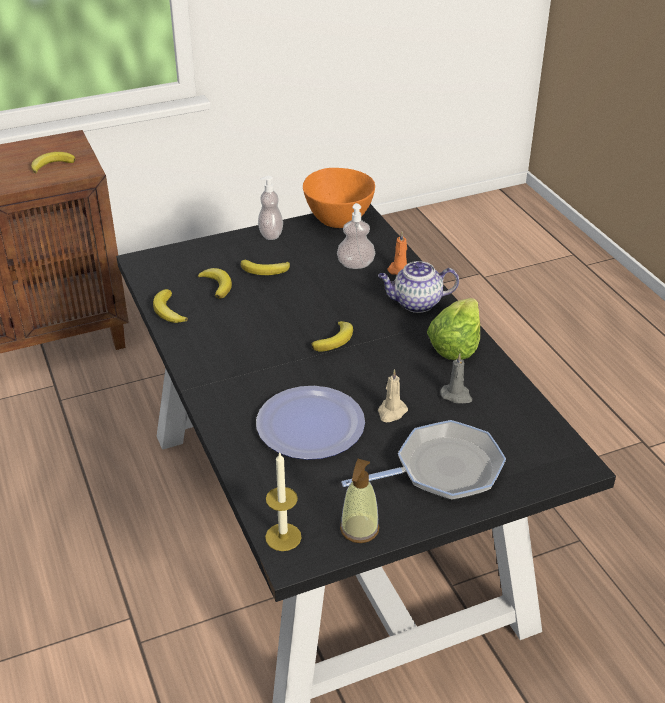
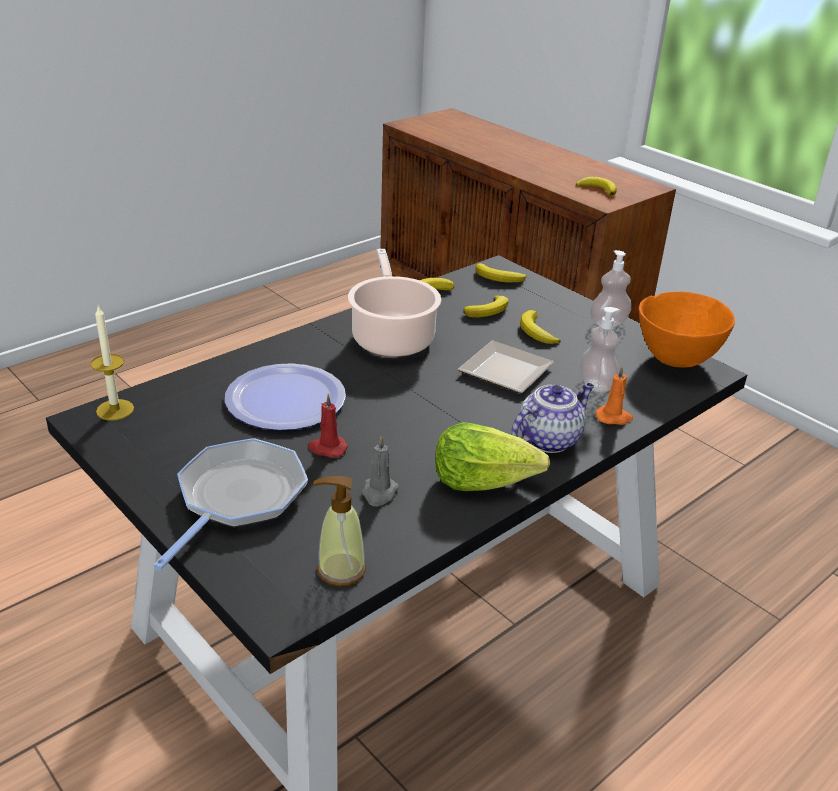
camera: 70 degrees right, 5 degrees down
banana [312,321,353,351] -> banana moved to [475,263,526,282]
soap dispenser [340,459,379,543] -> soap dispenser moved to [313,476,366,586]
frying pan [341,420,506,500] -> frying pan turned 120 degrees counterclockwise [153,438,308,570]
teapot [378,261,459,313] -> teapot turned 75 degrees clockwise [511,383,594,453]
beige candle [378,369,408,422] -> red candle [308,394,348,458]
none -> cooking pot [348,249,441,357]
none -> plate [458,341,554,394]

